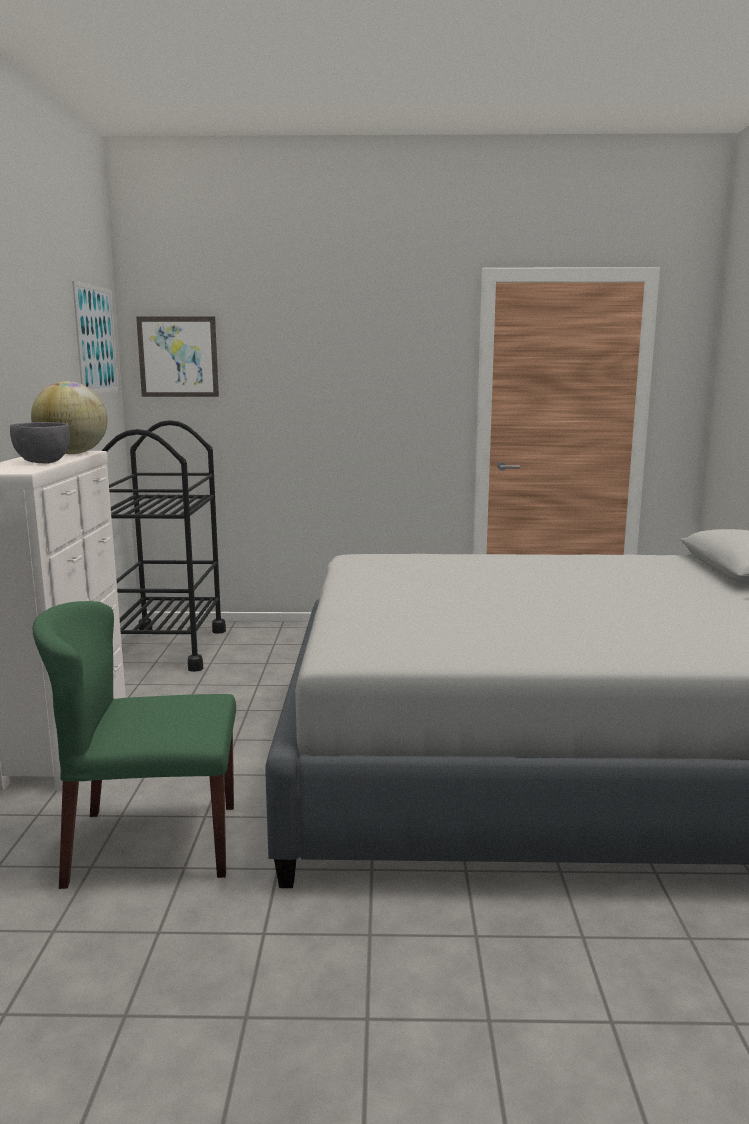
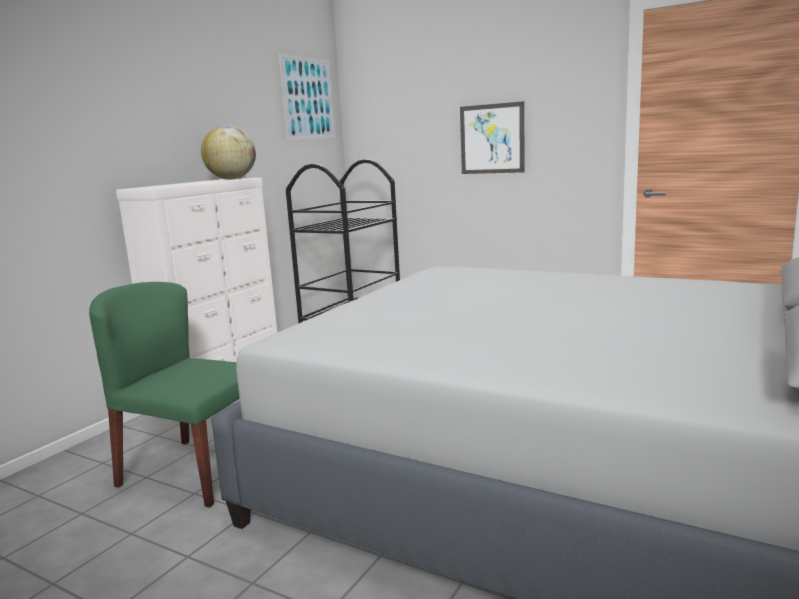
camera: 30 degrees right, 0 degrees up
grey bowl [10,422,70,464] -> none
picture [136,316,219,397] -> picture moved to [460,101,525,174]

